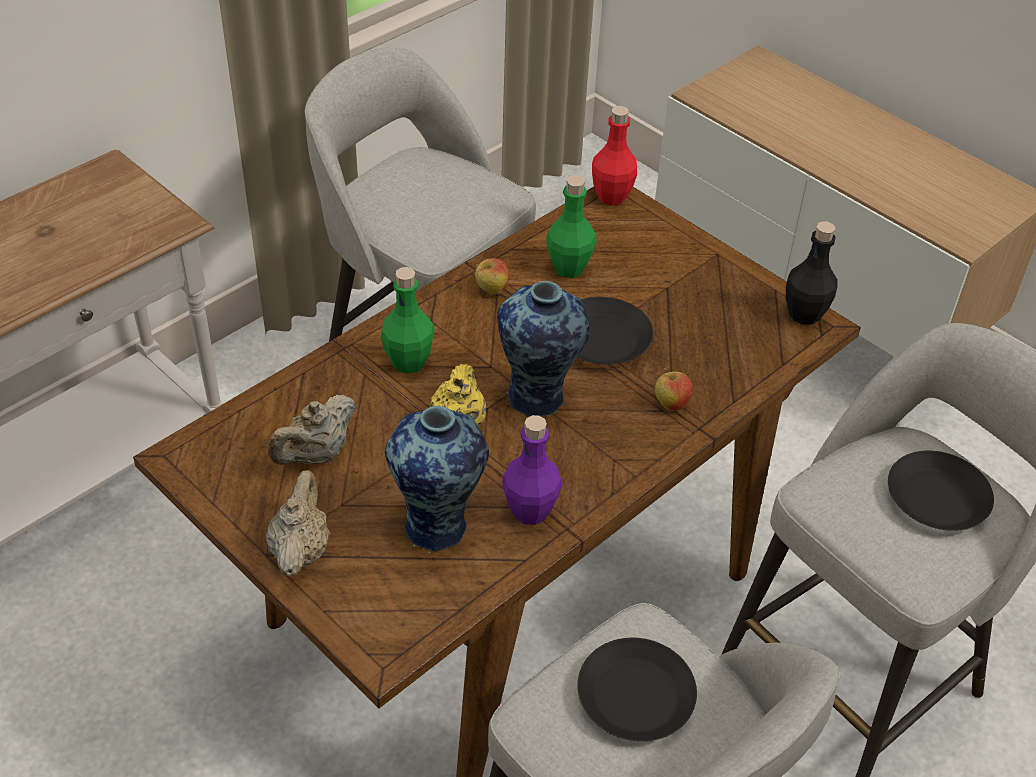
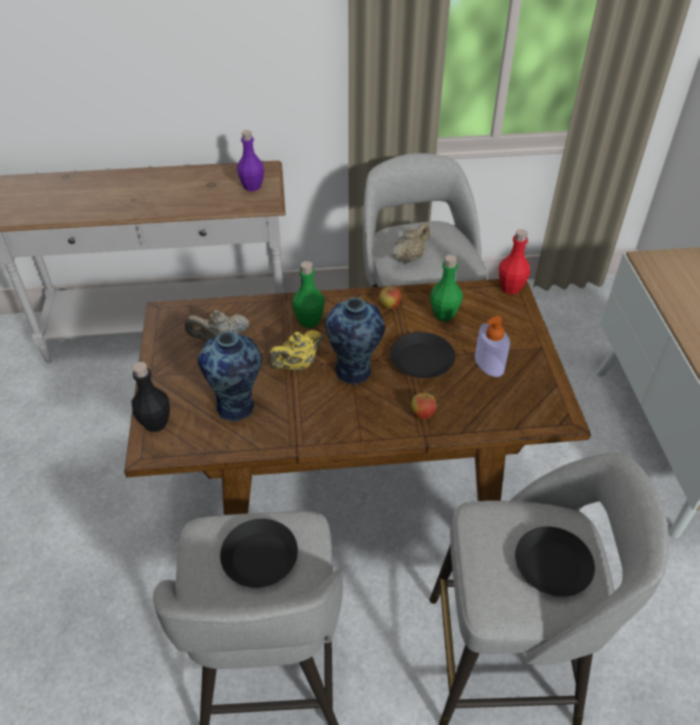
camera: 40 degrees right, 0 degrees up
beige teapot [266,470,330,576] -> beige teapot moved to [392,222,430,264]
purple bottle [502,415,562,525] -> purple bottle moved to [237,130,264,191]
black bottle [786,221,838,325] -> black bottle moved to [132,362,170,432]
none -> soap dispenser [475,316,510,377]

